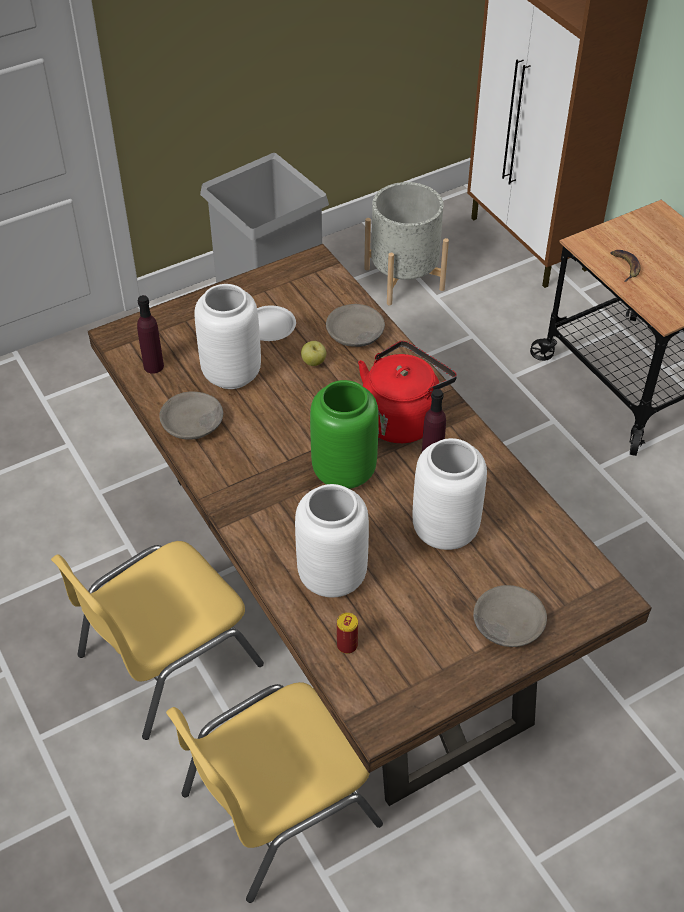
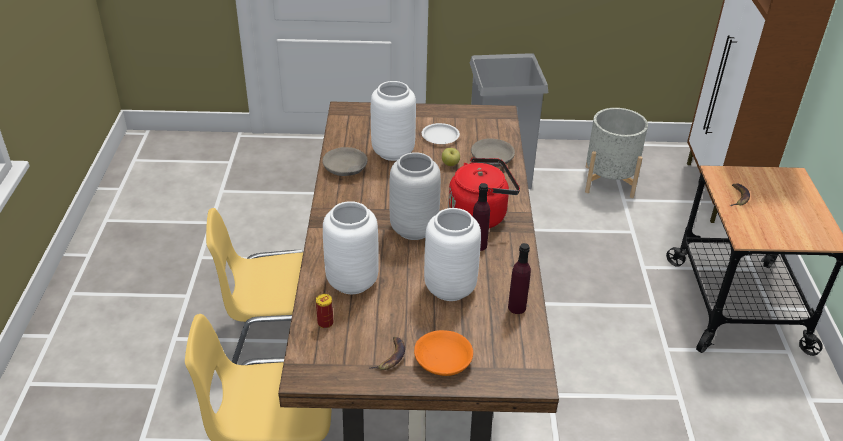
camera: 30 degrees right, 10 degrees down
purple bottle [137,295,164,374] -> purple bottle moved to [508,243,531,314]
green vase [310,380,379,489] -> grey vase [389,152,441,240]
grey bowl [473,585,547,647] -> orange bowl [414,330,473,376]
none -> banana [369,337,405,370]

